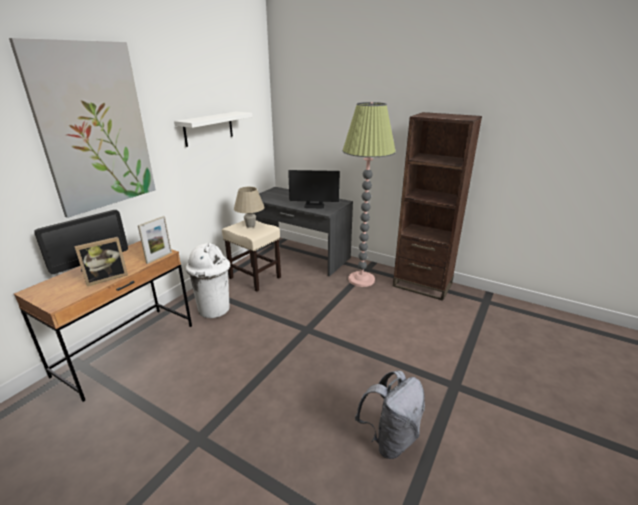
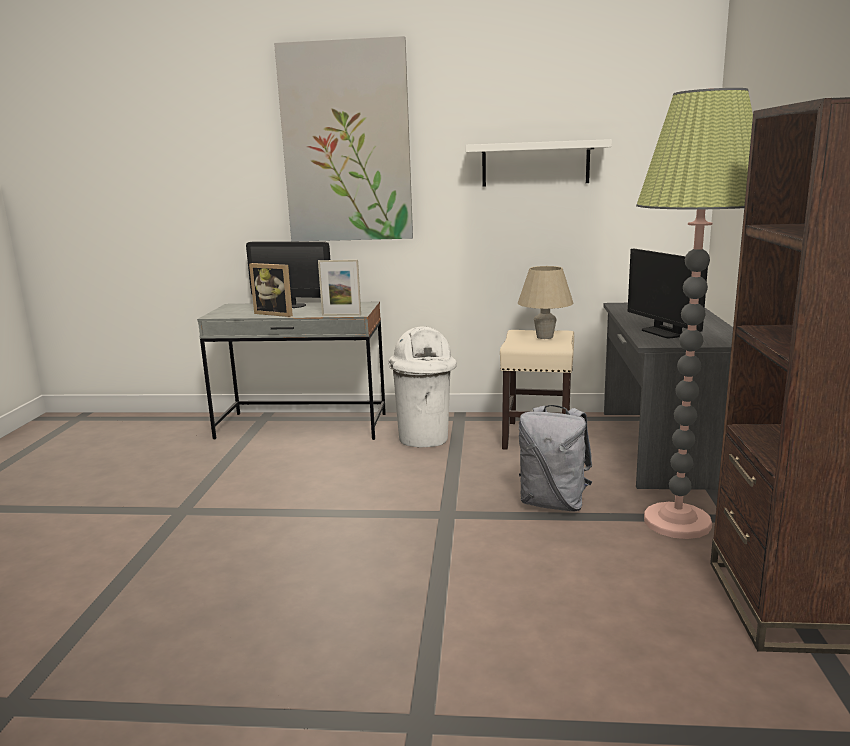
camera: 65 degrees right, 10 degrees down
brown desk [14,241,192,402] -> grey desk [197,301,386,440]
grey backpack [355,370,425,459] -> grey backpack moved to [519,405,592,511]

